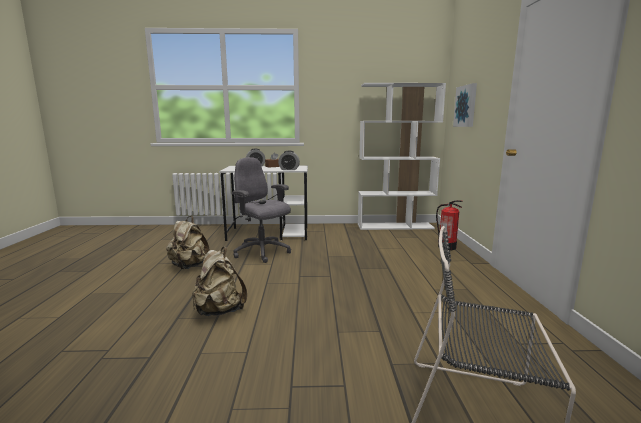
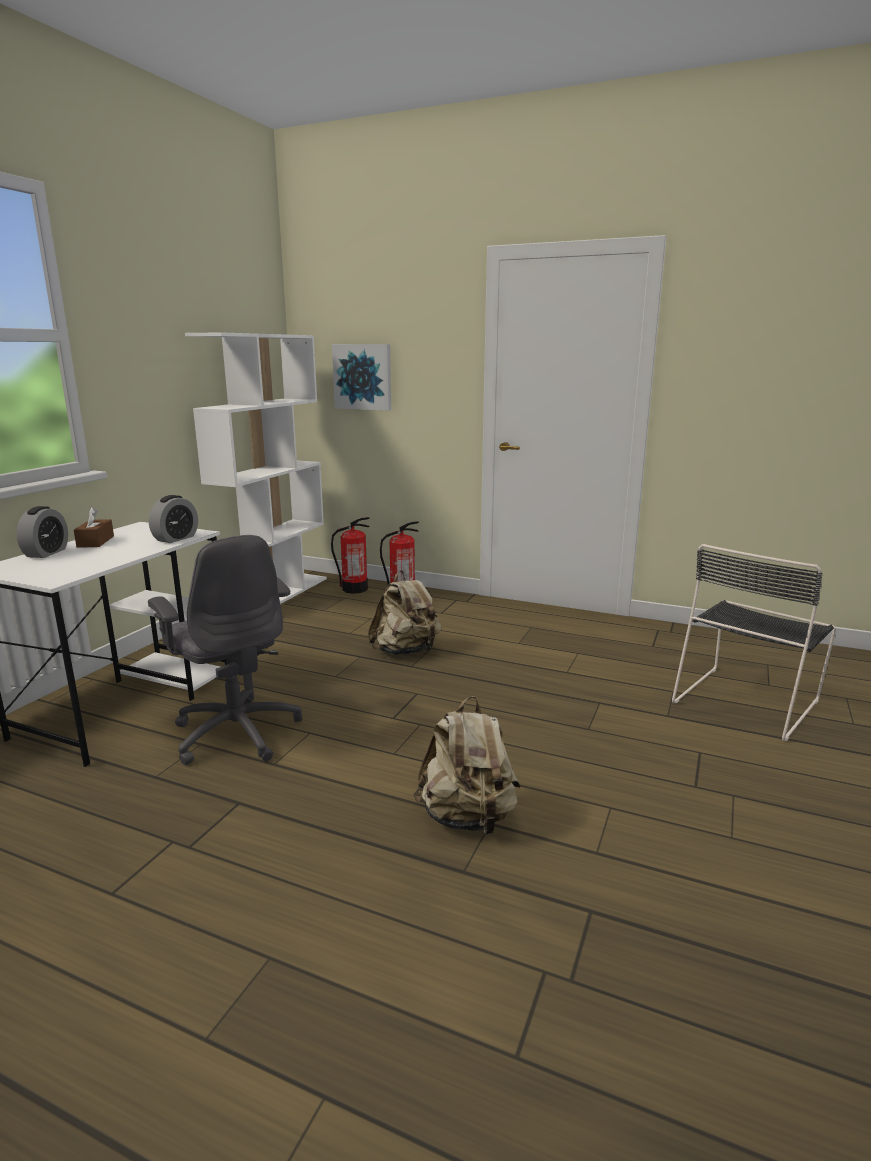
camera: 65 degrees left, 5 degrees up
beige backpack [166,216,210,269] -> beige backpack moved to [368,570,441,655]
grey office chair [231,157,291,263] -> grey office chair turned 105 degrees counterclockwise [148,535,302,765]
none -> fire extinguisher [331,517,370,594]

